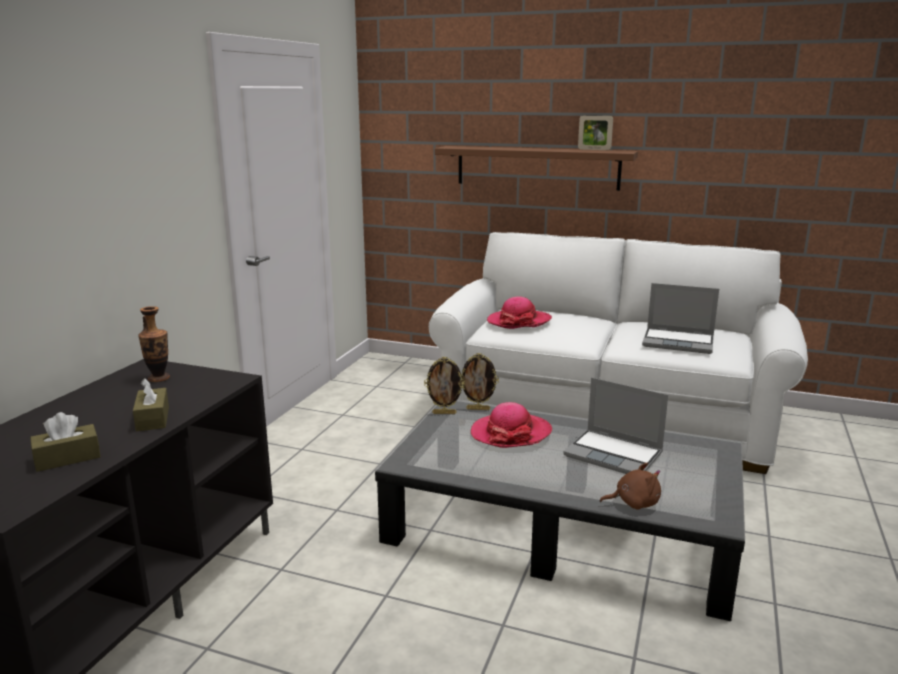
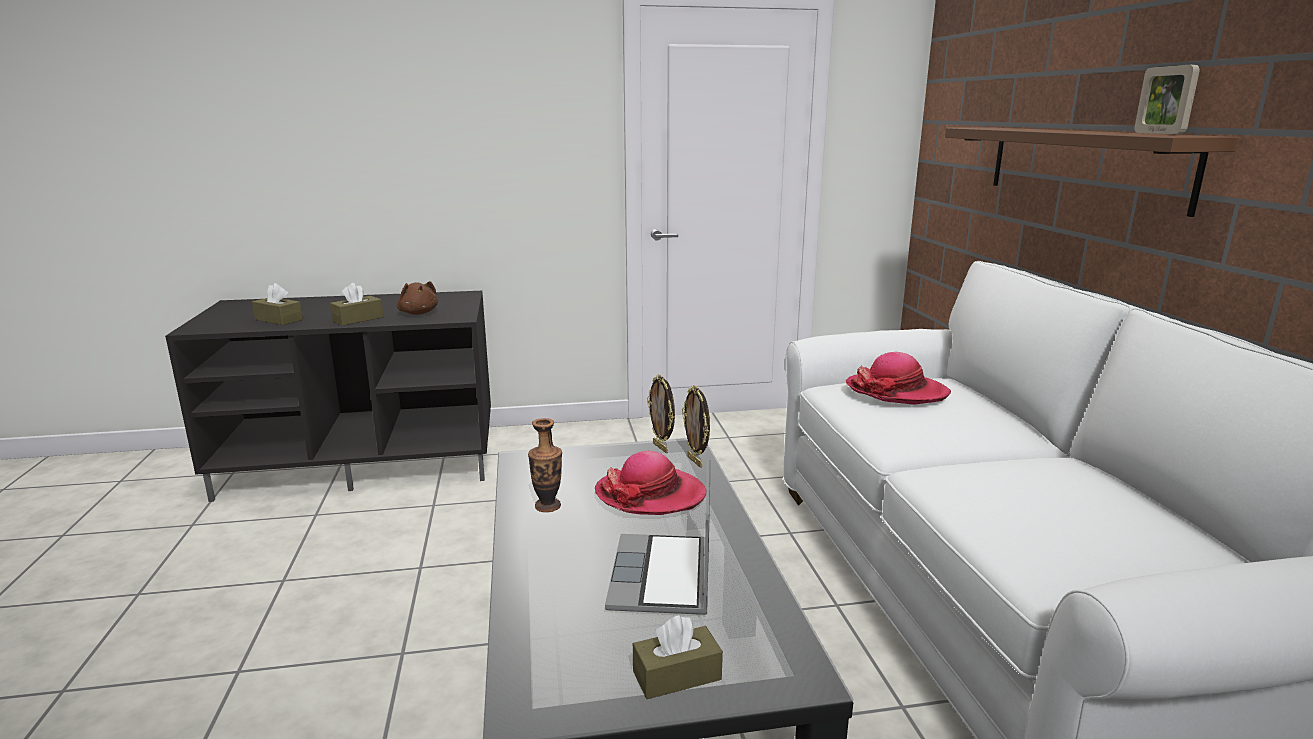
camera: 60 degrees right, 0 degrees up
vase [138,306,170,382] -> vase moved to [528,418,562,512]
brown plush toy [600,463,661,509] -> brown plush toy moved to [397,281,438,315]
laptop [642,283,719,354] -> none
none -> brown tissue box [633,615,723,699]

